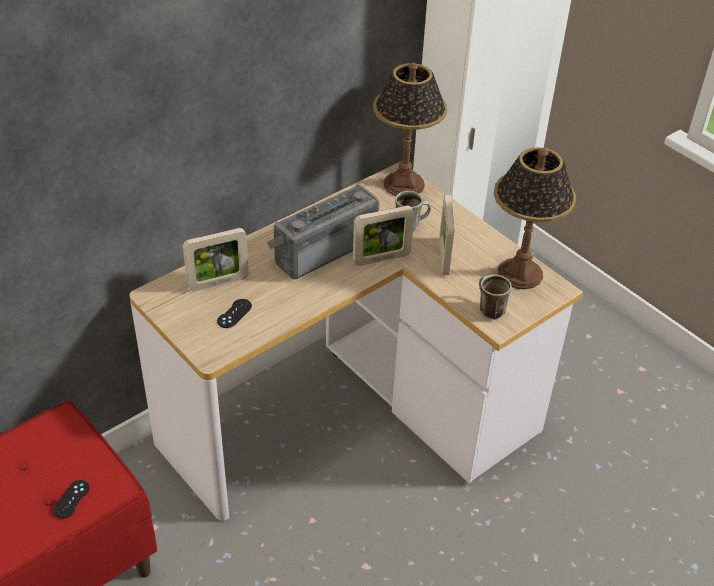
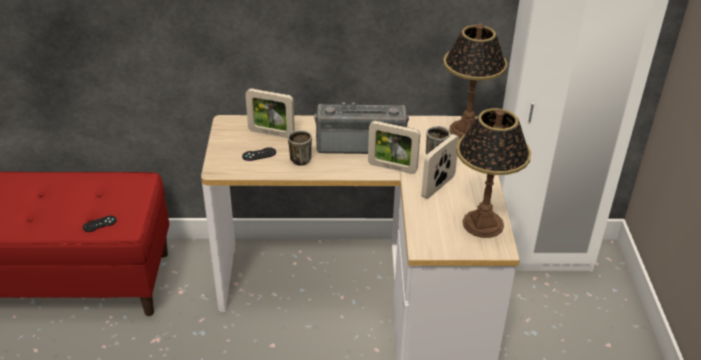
camera: 40 degrees right, 5 degrees down
mug [479,275,512,319] -> mug moved to [288,130,312,166]

